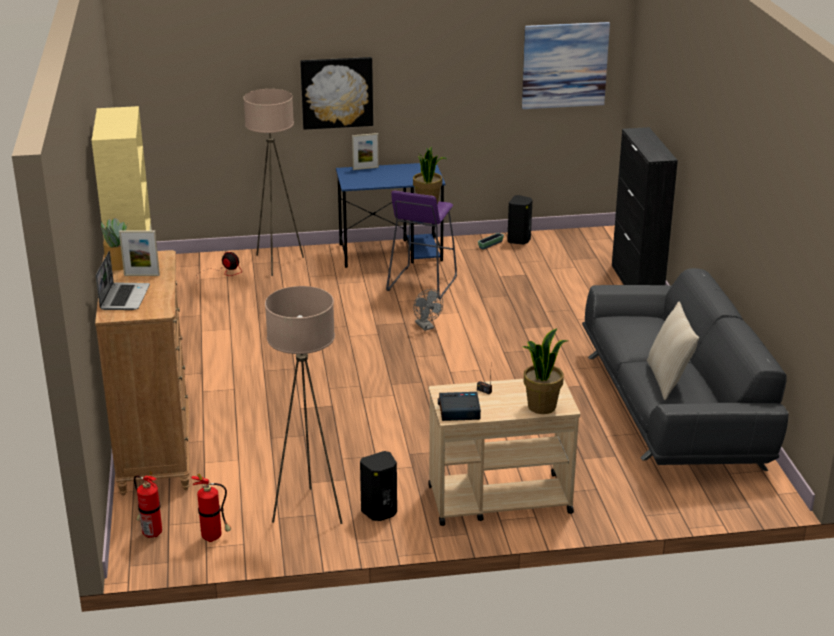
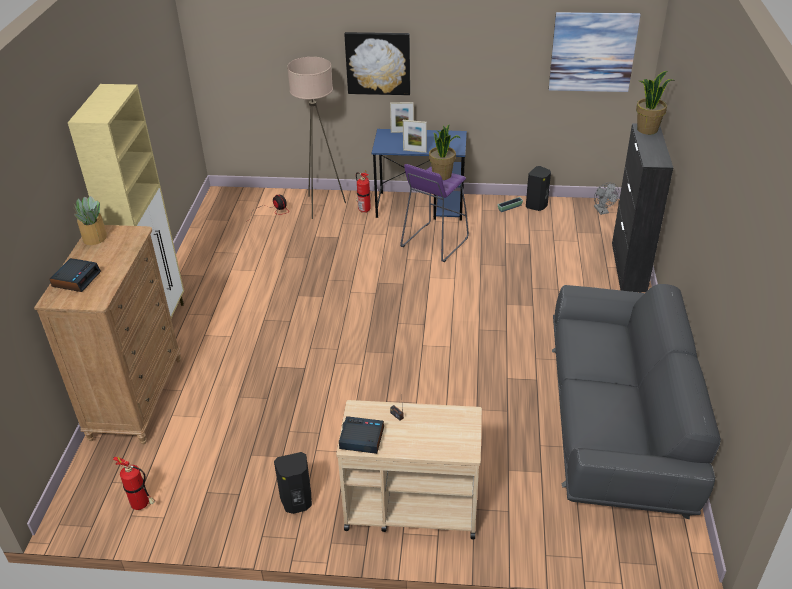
camera: 15 degrees right, 10 degrees up
laptop [96,251,150,310] -> alarm clock [49,258,101,292]
picture frame [119,230,160,276] -> picture frame moved to [403,120,427,153]
fire extinguisher [134,471,162,538] -> fire extinguisher moved to [356,170,370,213]
beige floor lamp [265,286,342,524] -> none
grey fan [413,289,443,331] -> grey fan moved to [594,182,619,215]
potted plant [523,328,567,414] -> potted plant moved to [636,71,673,135]
beige pillow [647,302,699,400] -> none

